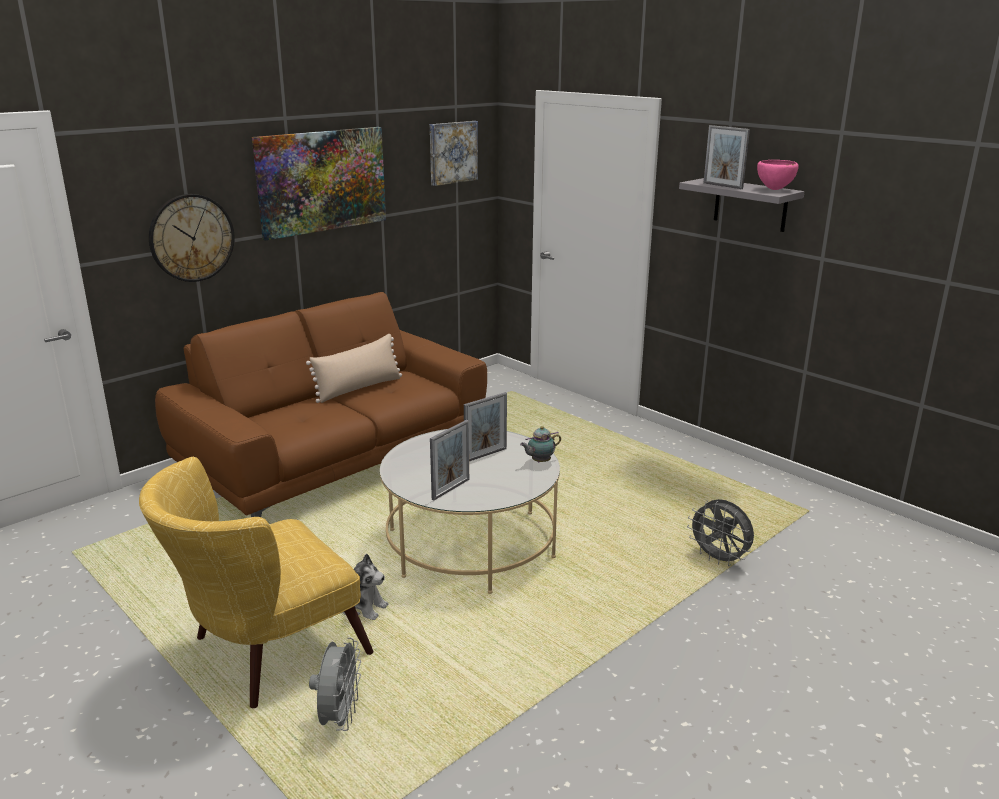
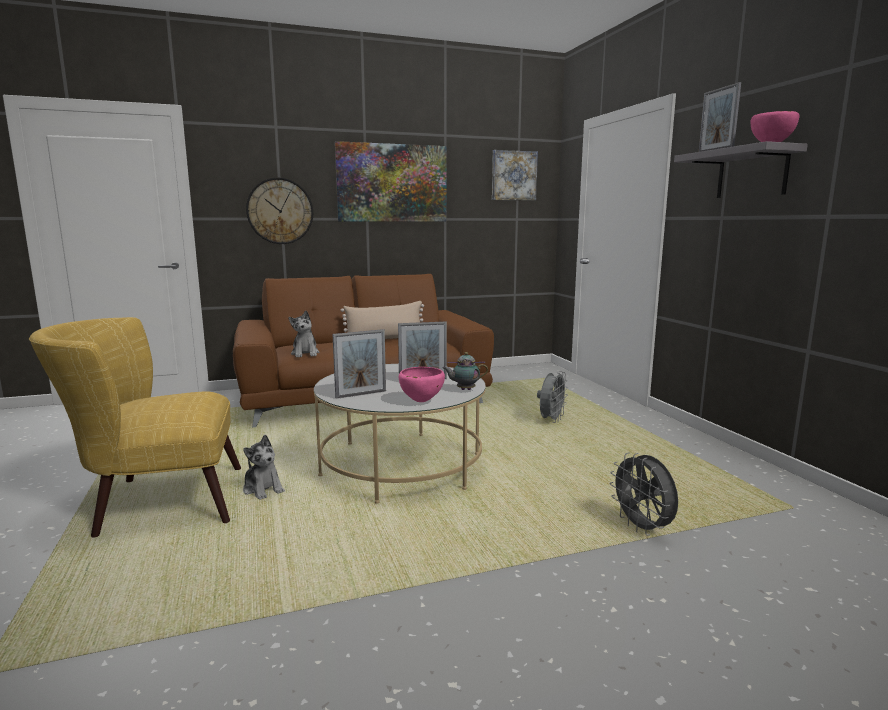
camera: 25 degrees right, 10 degrees down
grey fan [309,637,361,731] -> grey fan moved to [537,371,568,423]
none -> plush toy [289,311,319,357]
none -> pink bowl [399,367,445,402]

